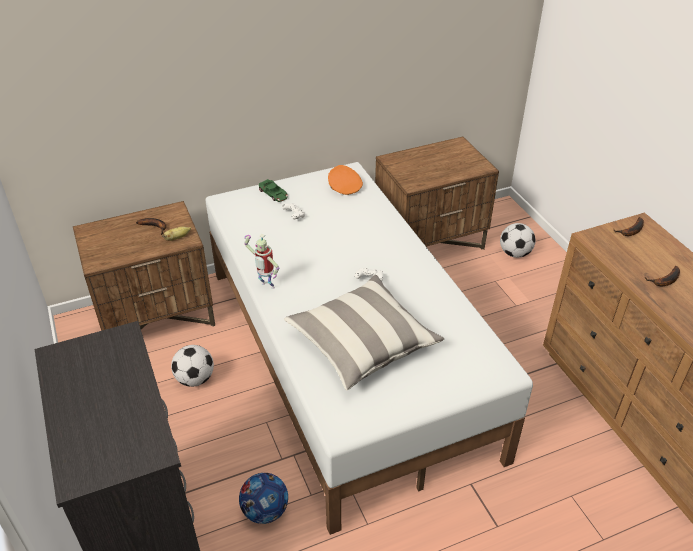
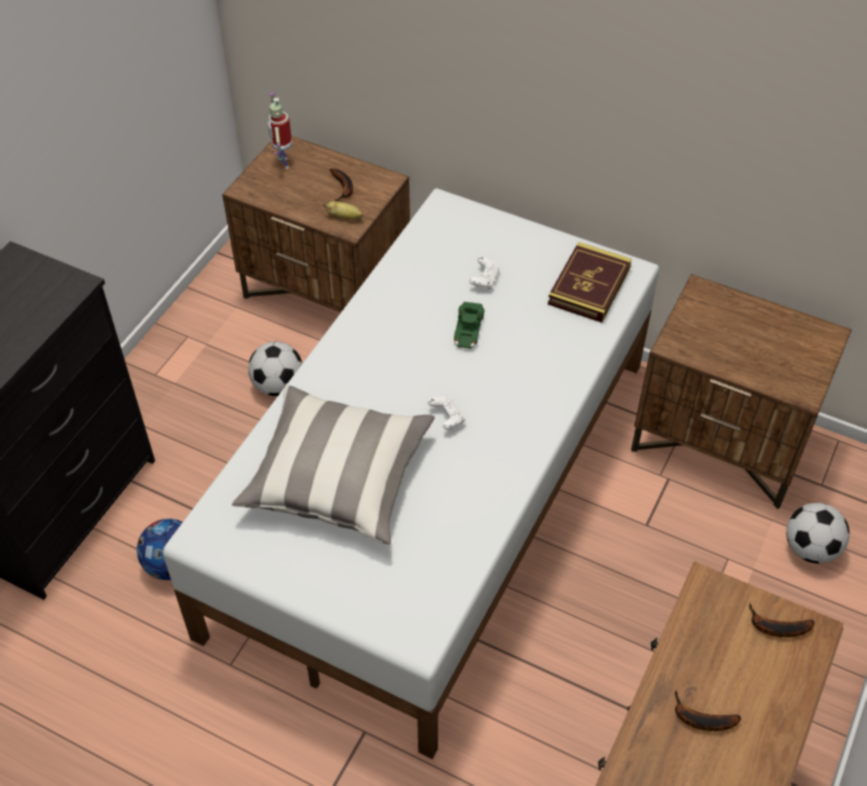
camera: 50 degrees right, 10 degrees up
toy robot [244,234,279,289] -> toy robot moved to [267,92,292,169]
green toy car [259,179,288,202] -> green toy car moved to [454,302,484,349]
orange cap [328,165,363,195] -> book [548,242,632,323]

